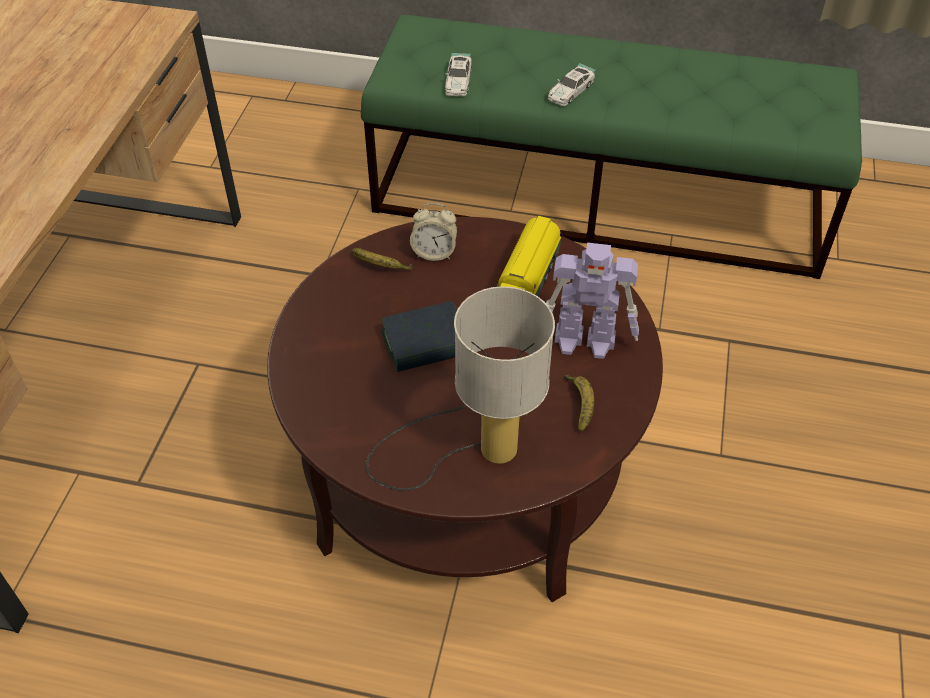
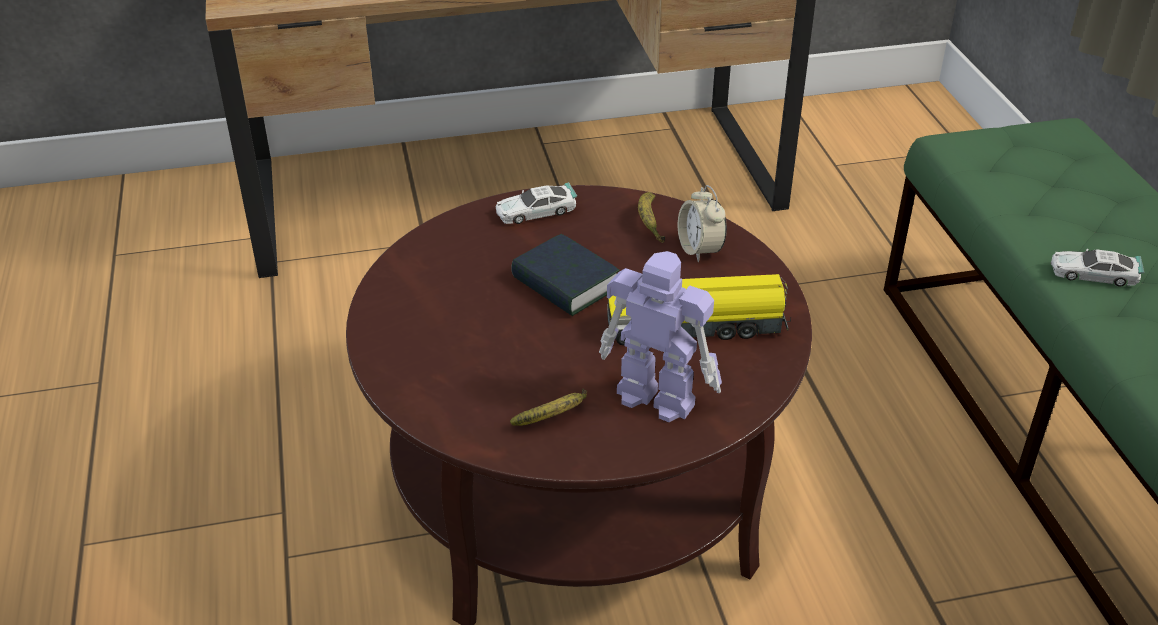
camera: 65 degrees right, 10 degrees down
table lamp [366,286,555,491] -> none
toy car [445,53,472,96] -> toy car moved to [496,182,577,224]
toy robot [546,243,639,359] -> toy robot turned 135 degrees clockwise [599,251,722,422]

